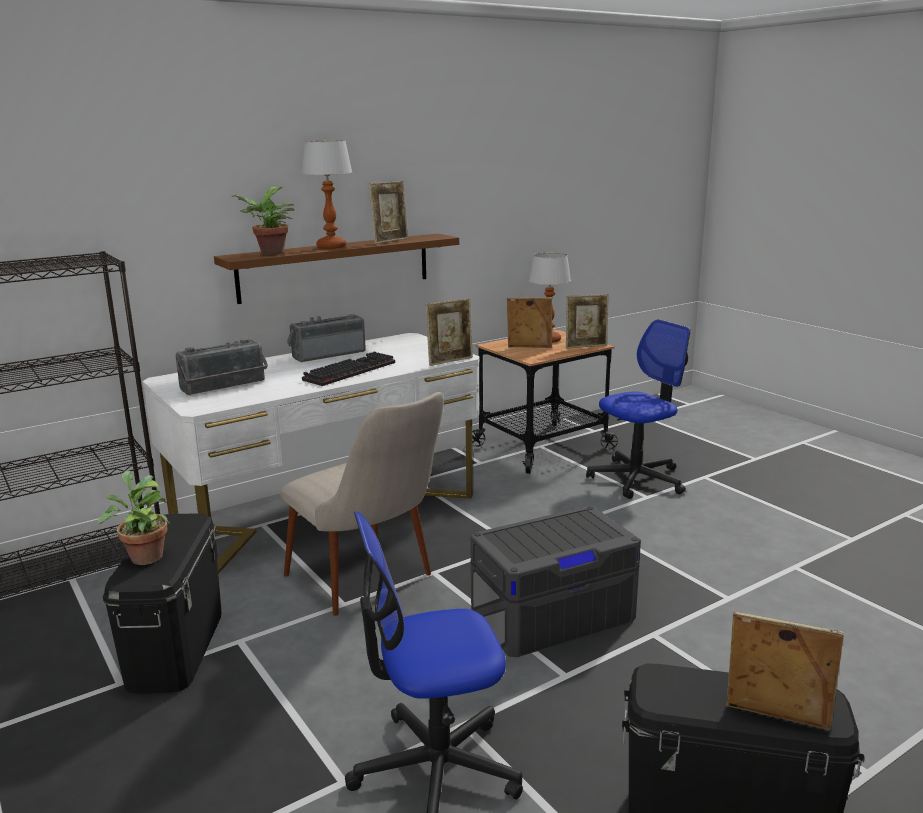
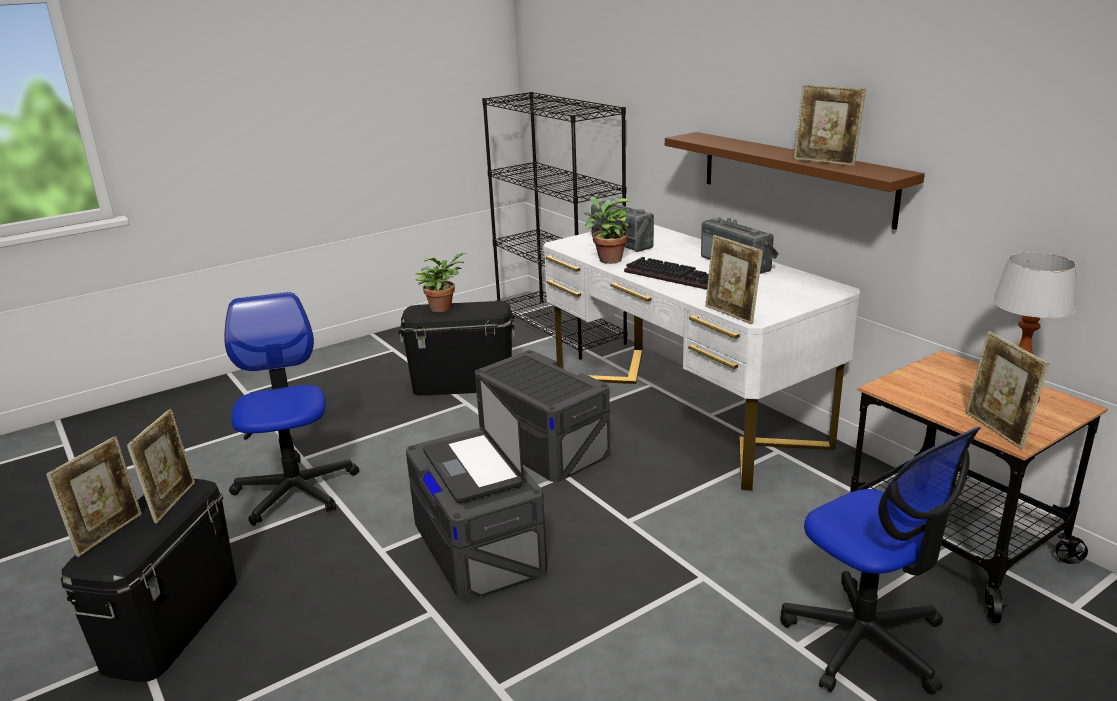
camera: 90 degrees right, 5 degrees up
potted plant [231,187,294,255] -> potted plant moved to [584,197,631,264]
beige chair [280,392,444,616] -> grey storage box [475,350,610,483]
table lamp [302,140,352,249] -> none
picture frame [507,297,552,348] -> picture frame moved to [127,409,195,524]
none -> laptop [423,375,524,503]

